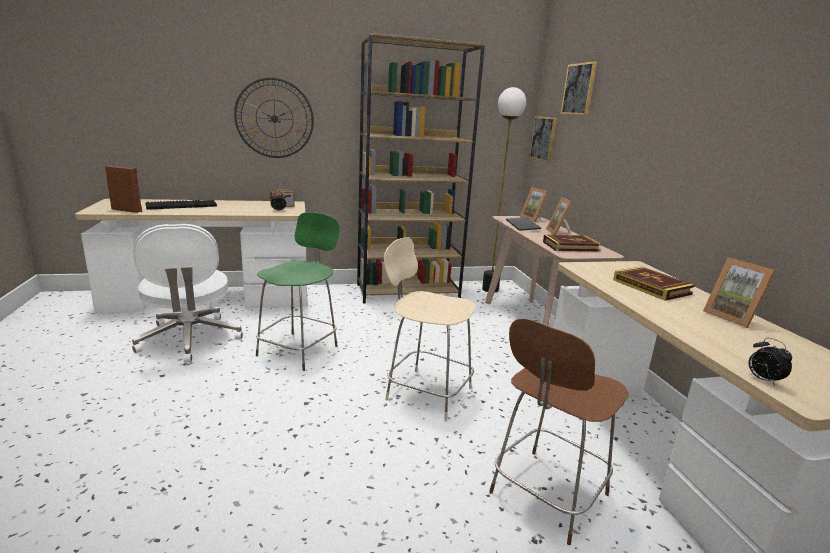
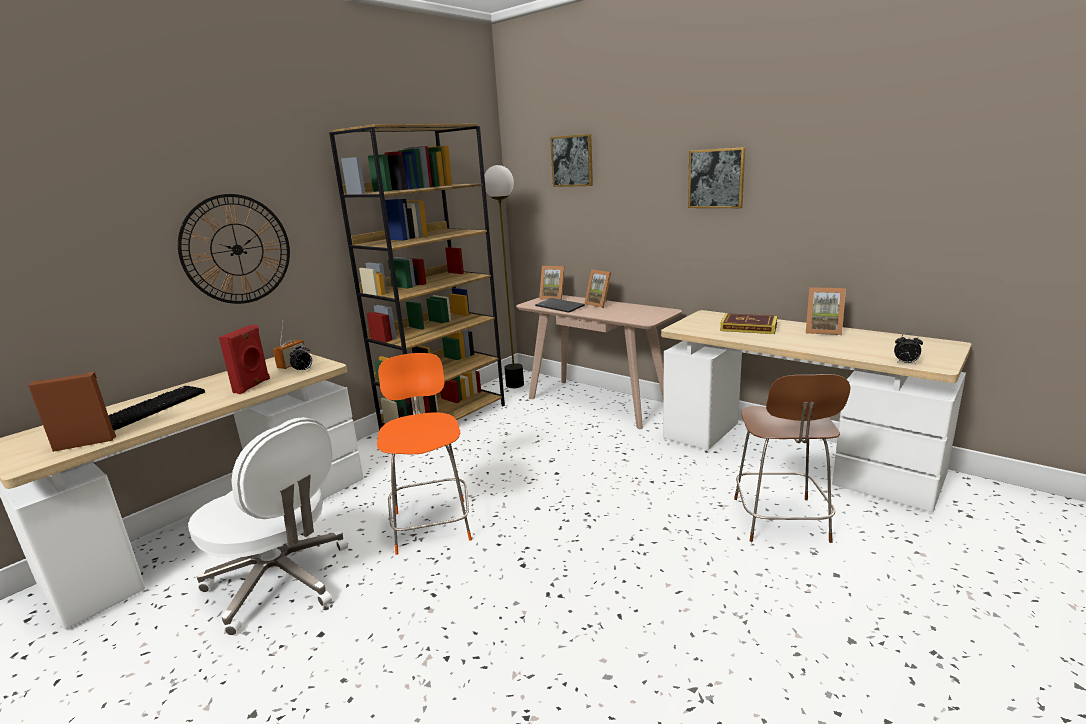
camera: 35 degrees left, 0 degrees up
green chair [256,212,340,371] -> orange chair [377,353,472,555]
beige chair [384,237,476,421] -> none
picture [529,116,557,162] -> picture moved to [688,147,745,208]
book [543,235,601,252] -> none
none -> red speaker [219,325,270,394]

